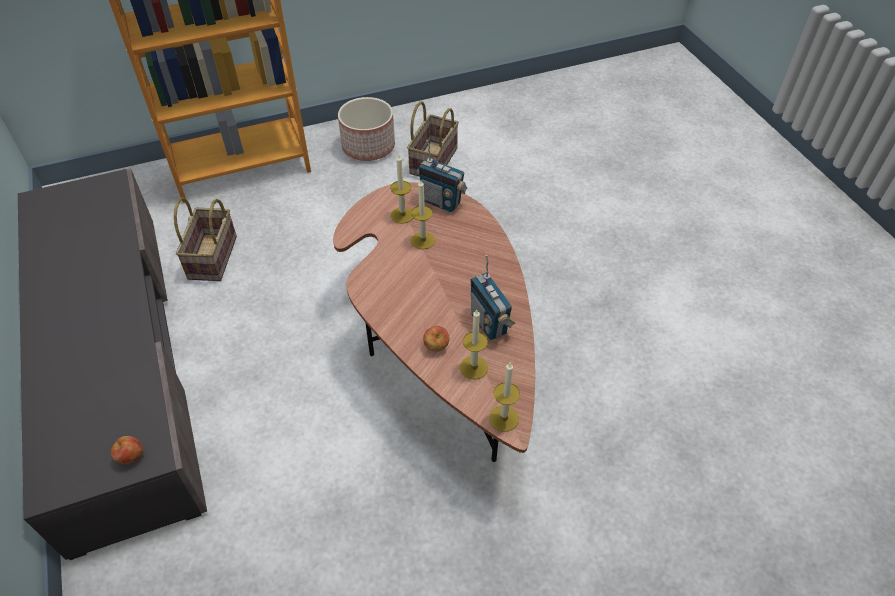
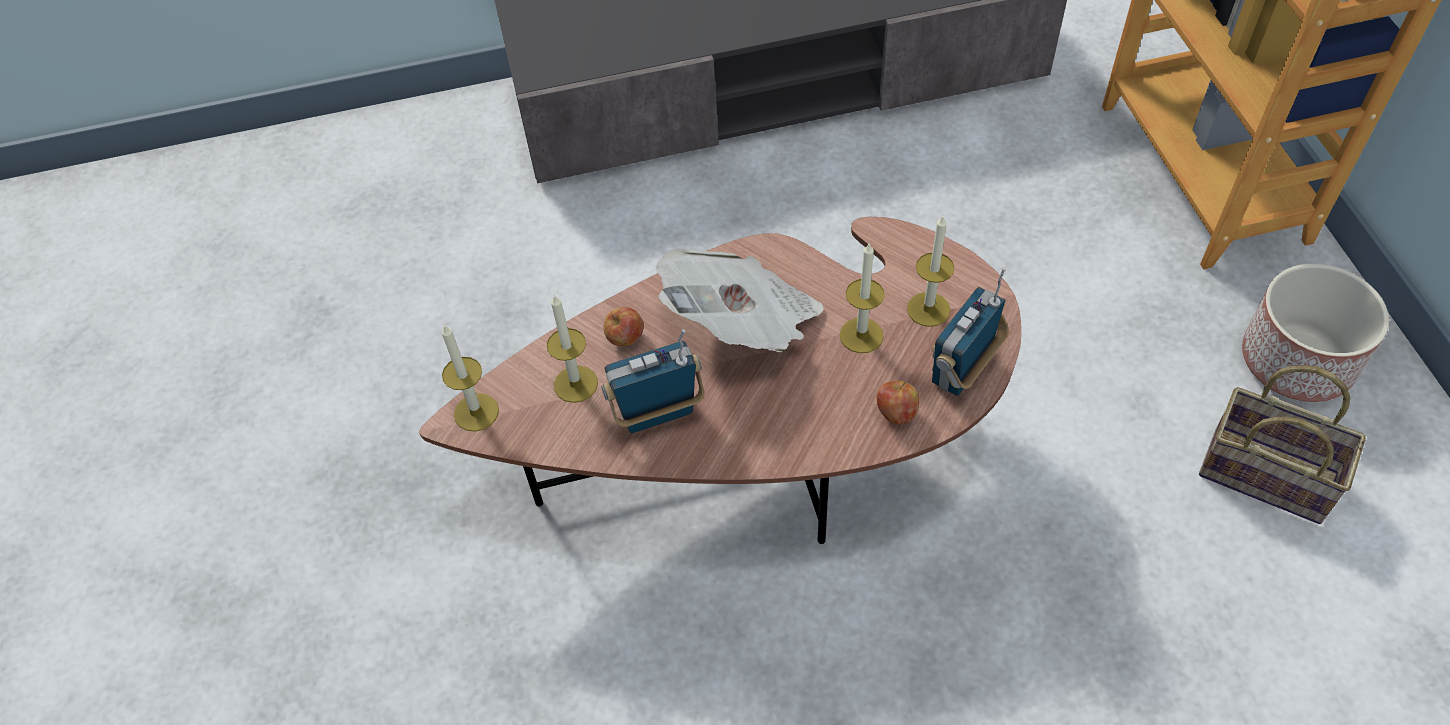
camera: 100 degrees right, 5 degrees up
apple [111,436,143,464] -> apple moved to [877,380,919,425]
basket [174,197,237,281] -> none
none -> newspaper [655,249,824,353]

